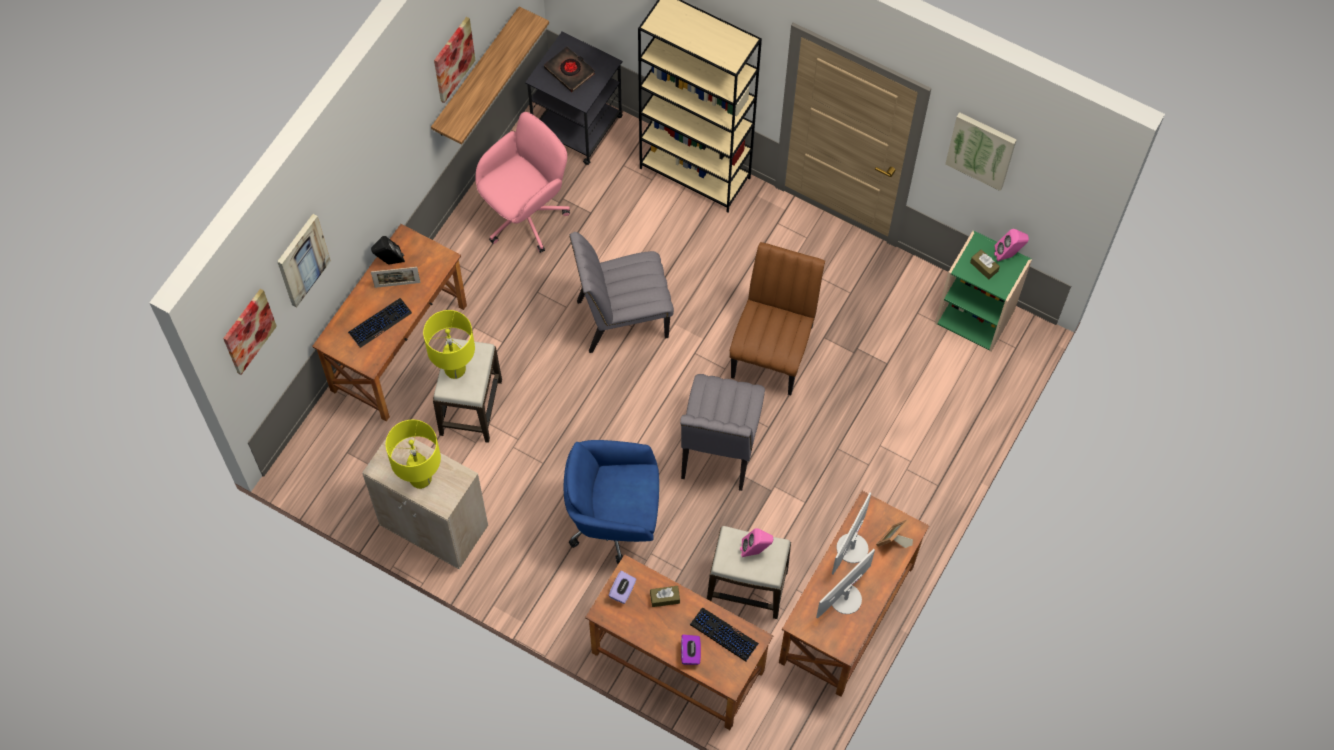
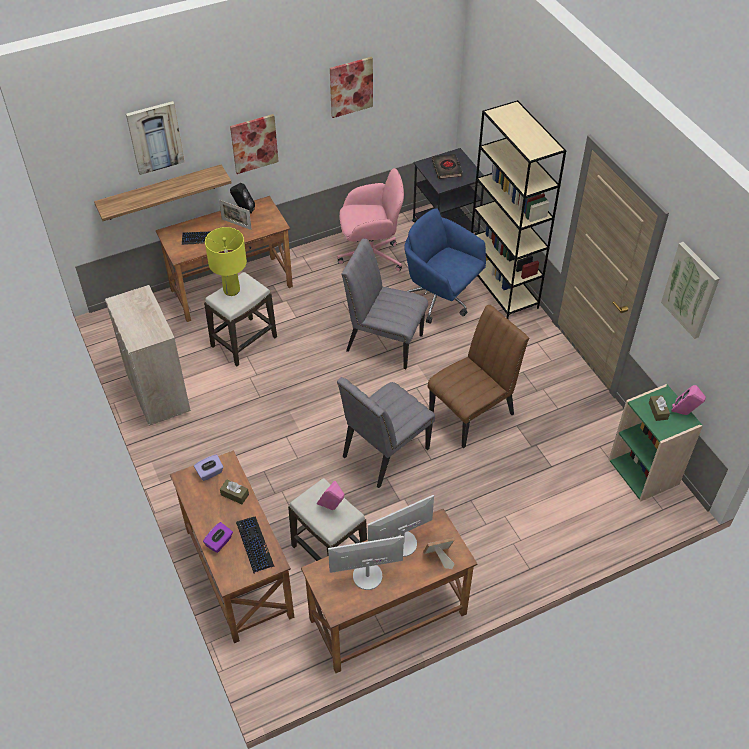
camera: 35 degrees right, 15 degrees down
picture [223,289,277,375] -> picture moved to [230,114,279,174]
yellow table lamp [386,420,441,489] -> none
shelf [431,6,549,145] -> shelf moved to [94,164,232,221]
blue office chair [564,440,659,564] -> blue office chair moved to [404,208,486,324]

